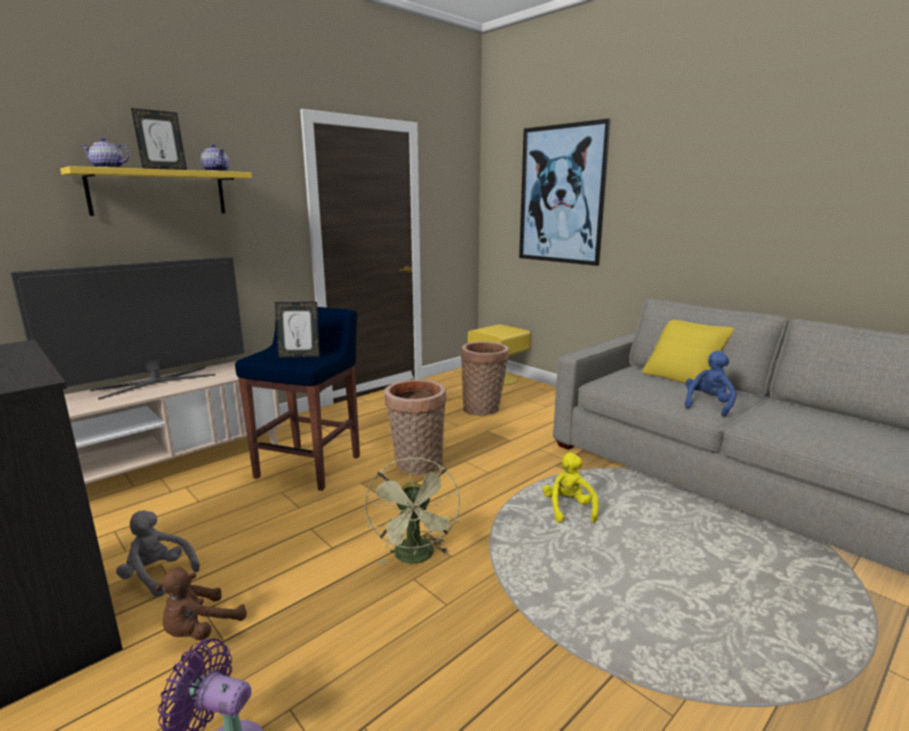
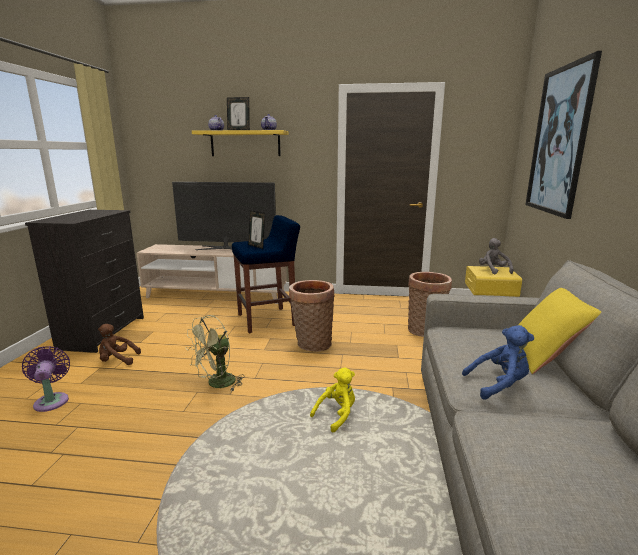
camera: 50 degrees right, 0 degrees up
grey plush toy [116,510,200,597] -> grey plush toy moved to [479,238,514,274]

